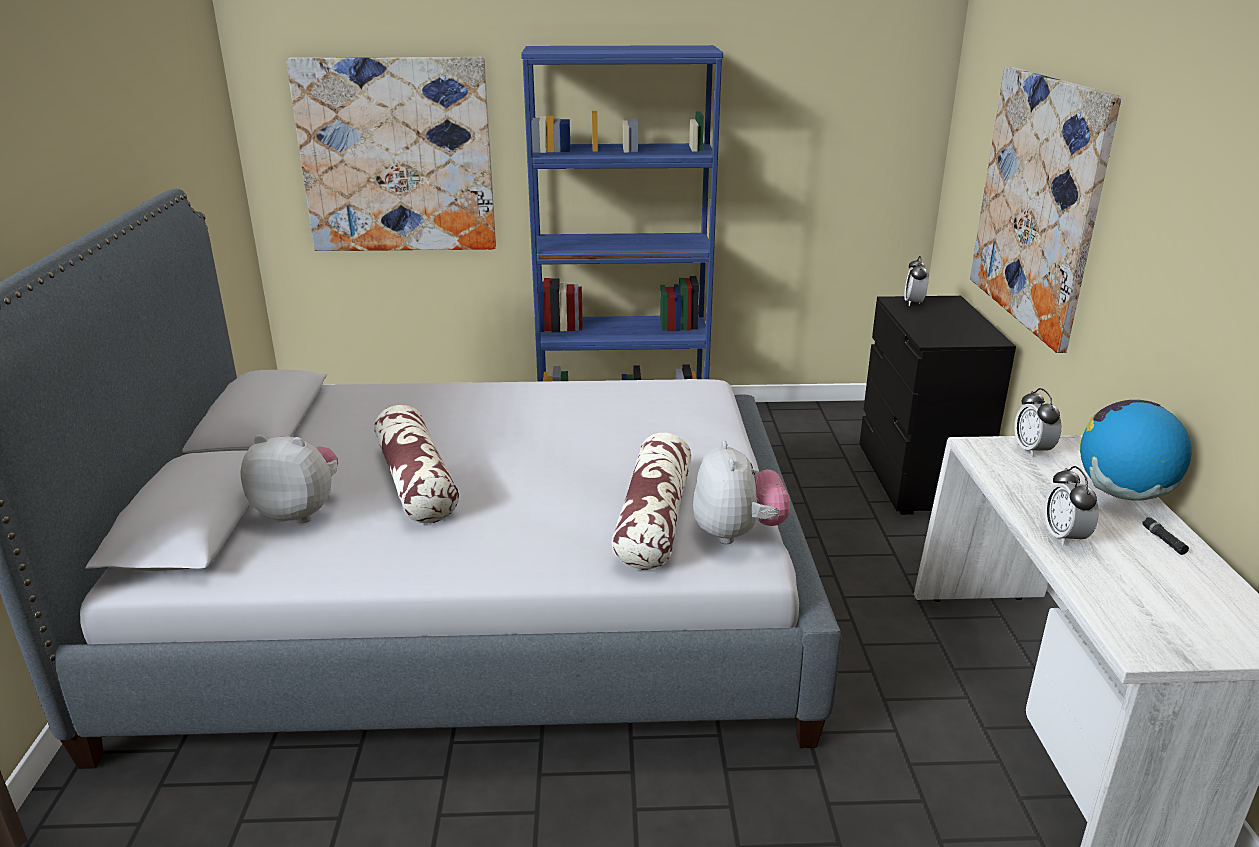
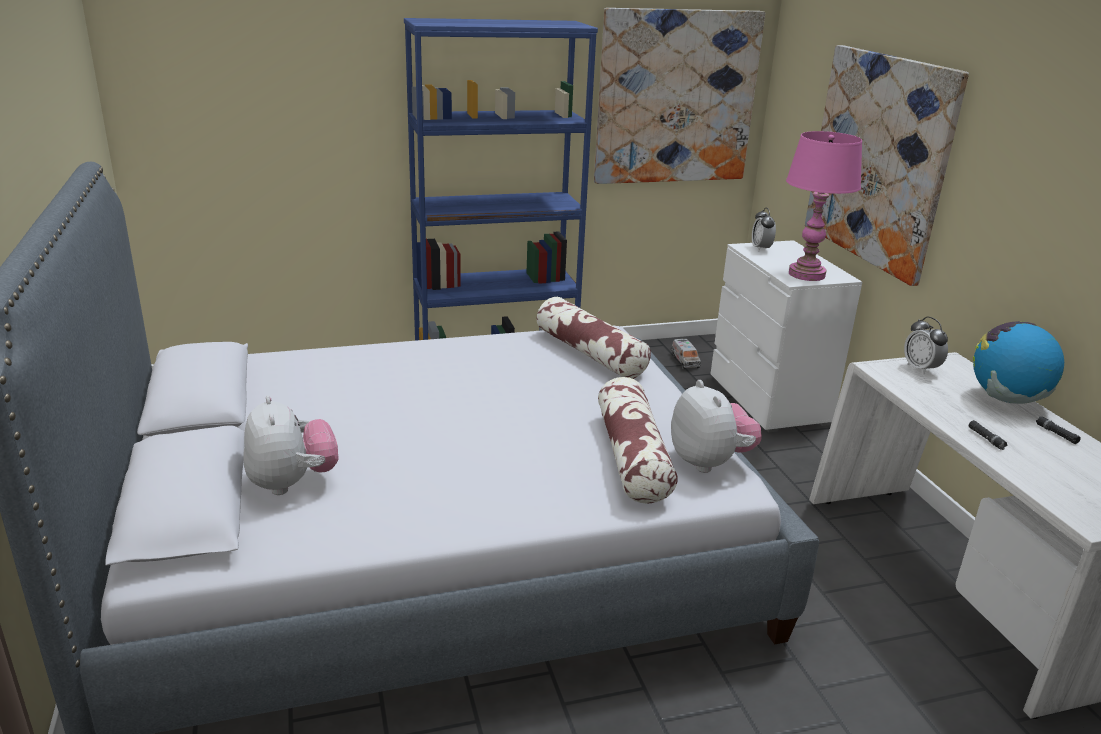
camera: 15 degrees left, 0 degrees up
plush toy [240,435,338,523] -> plush toy turned 75 degrees clockwise [244,395,338,495]
picture [286,57,496,251] -> picture moved to [594,8,765,184]
pillow [374,405,459,524] -> pillow moved to [537,297,651,379]
black dresser [859,296,1016,515] -> white dresser [710,240,862,432]
alarm clock [1044,466,1099,547] -> black flashlight [969,420,1008,450]
none -> toy truck [671,339,701,369]
none -> pink table lamp [786,131,862,281]

